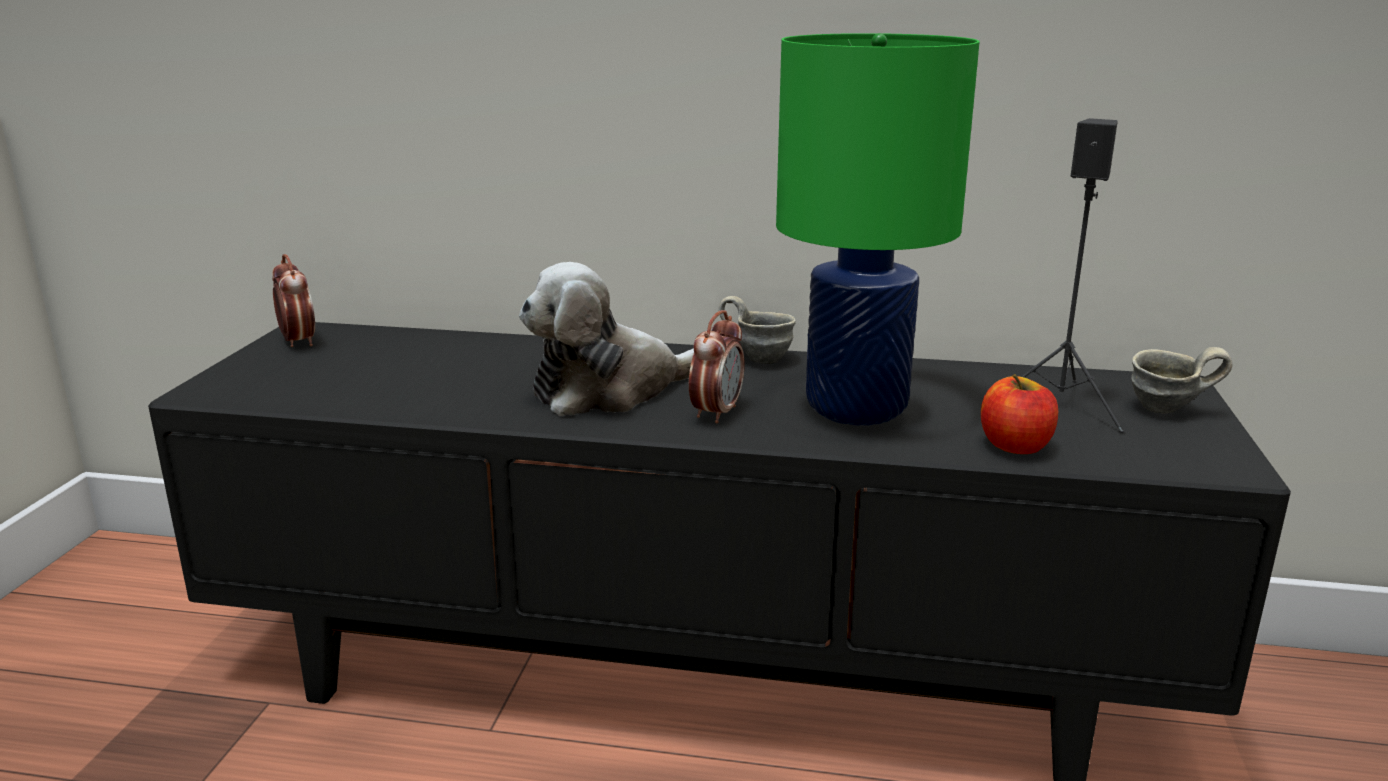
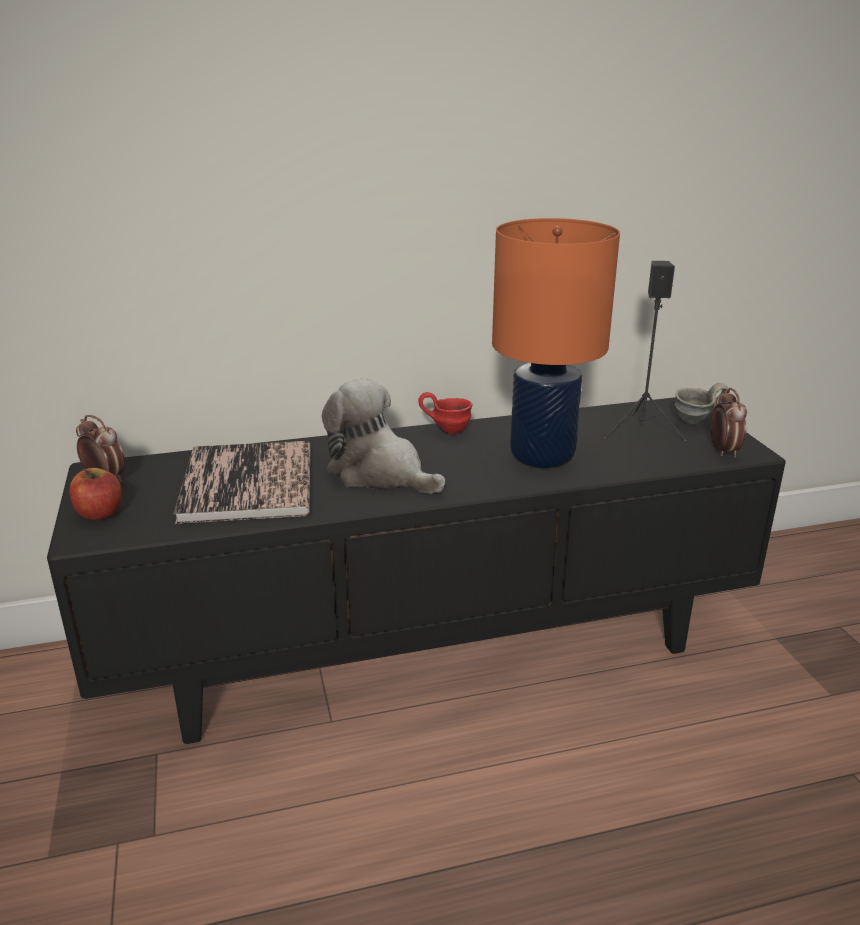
camera: 25 degrees left, 5 degrees up
plush toy [519,262,694,416] -> plush toy turned 90 degrees clockwise [321,378,445,494]
alarm clock [689,310,745,423] -> alarm clock moved to [711,388,747,458]
grey mug [718,296,796,364] -> red mug [418,392,472,434]
green table lamp [776,33,980,426] -> orange table lamp [492,218,620,468]
apple [981,374,1058,454] -> apple moved to [69,468,122,520]
none -> book [174,441,311,524]

